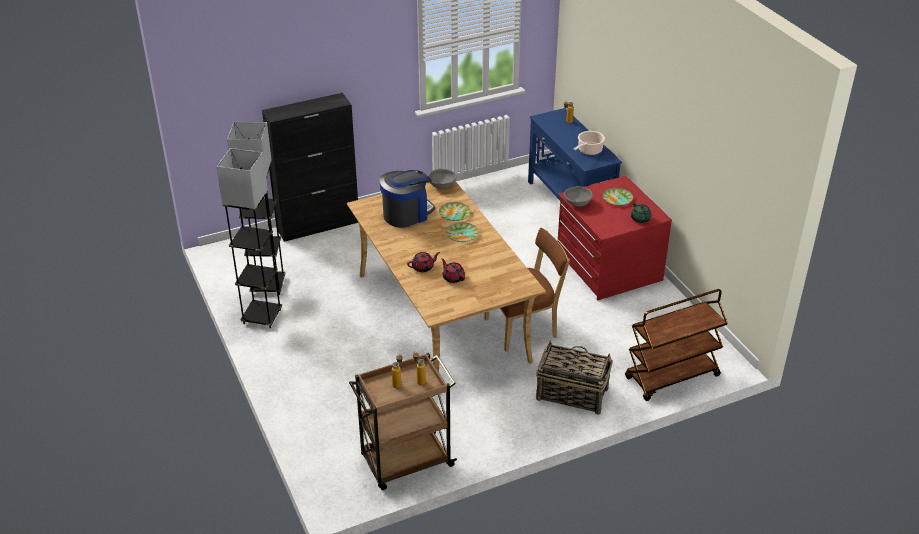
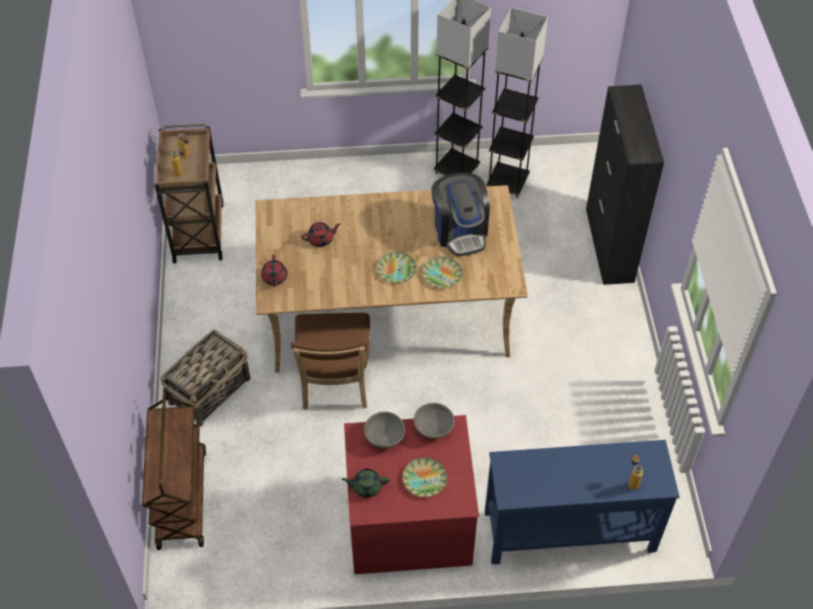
camera: 110 degrees right, 15 degrees up
red teapot [407,252,440,272] -> red teapot moved to [261,254,288,286]
grey bowl [428,169,456,189] -> grey bowl moved to [364,412,405,448]
cooking pot [573,131,605,155] -> none

